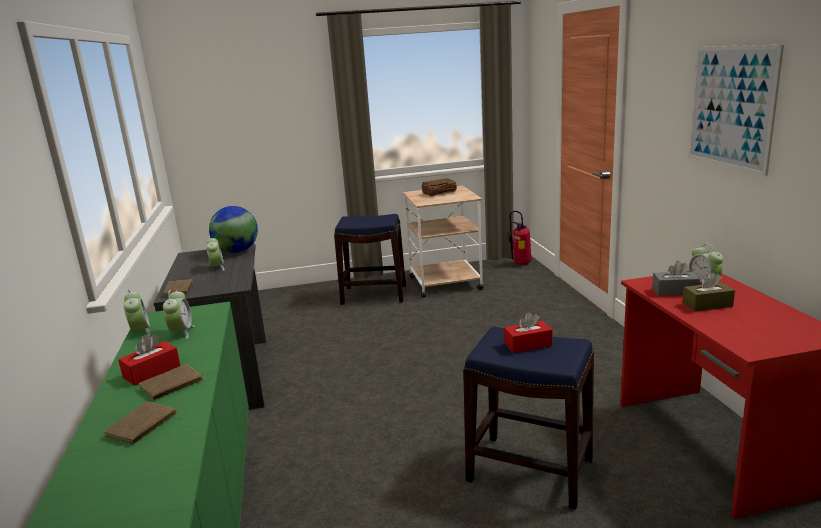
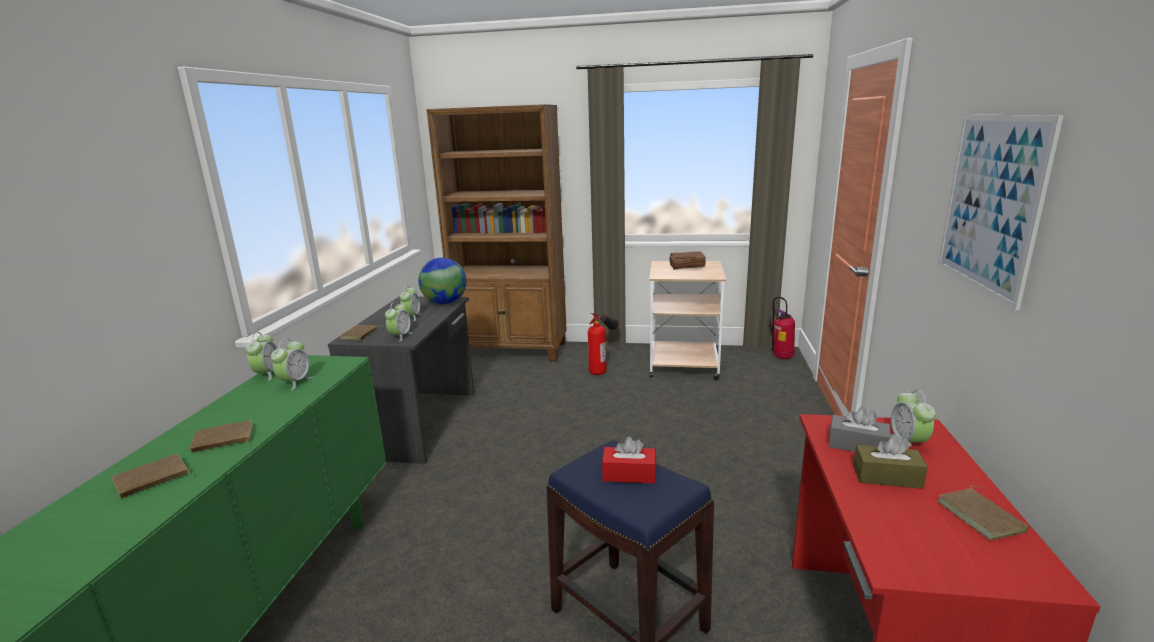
camera: 20 degrees right, 0 degrees up
red tissue box [118,334,180,386] -> none
stool [334,214,406,305] -> fire extinguisher [588,313,619,375]
none -> alarm clock [385,302,412,342]
none -> brown bookcase [427,104,566,361]
none -> brown book [937,485,1030,541]

